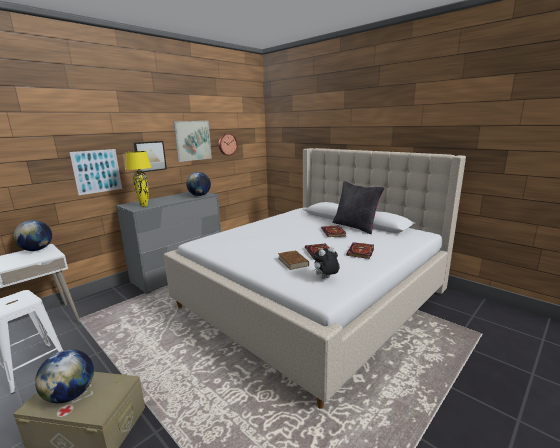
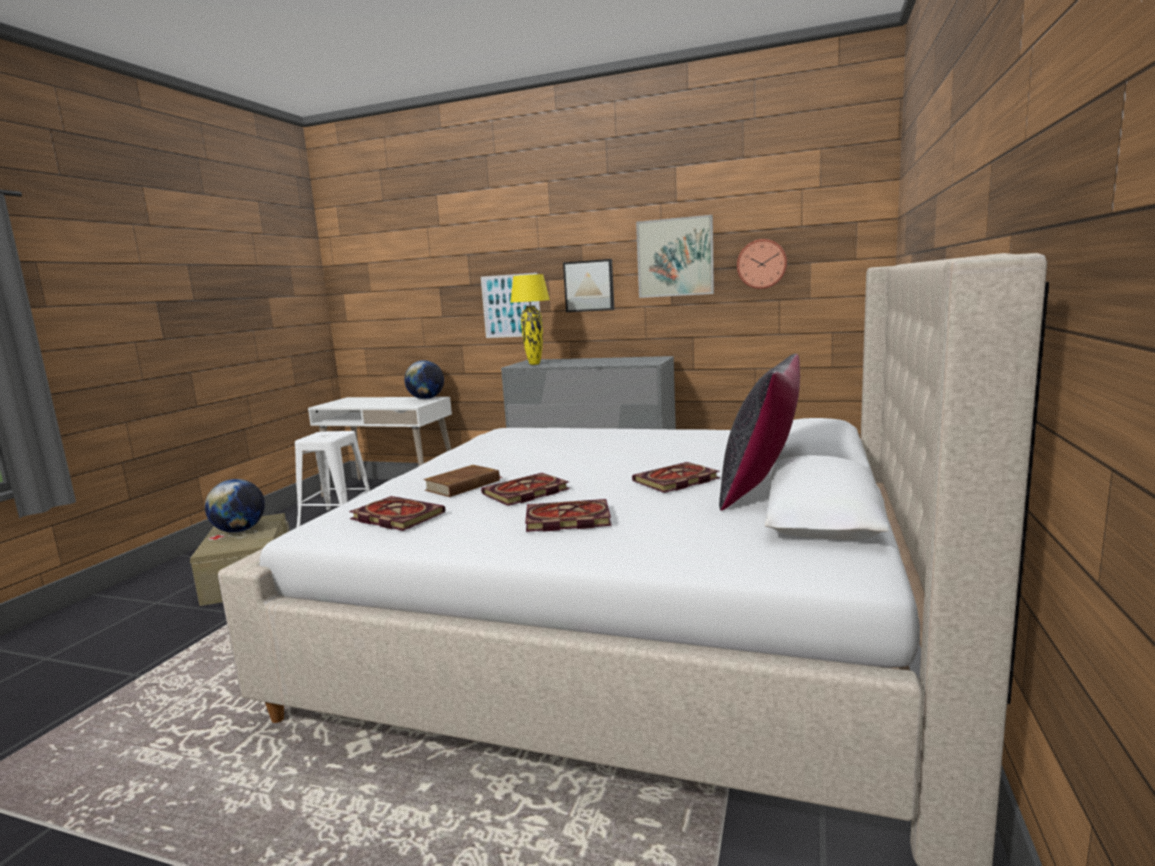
camera: 65 degrees right, 5 degrees down
globe [186,172,211,196] -> none
plush toy [312,246,339,279] -> book [349,496,445,531]

